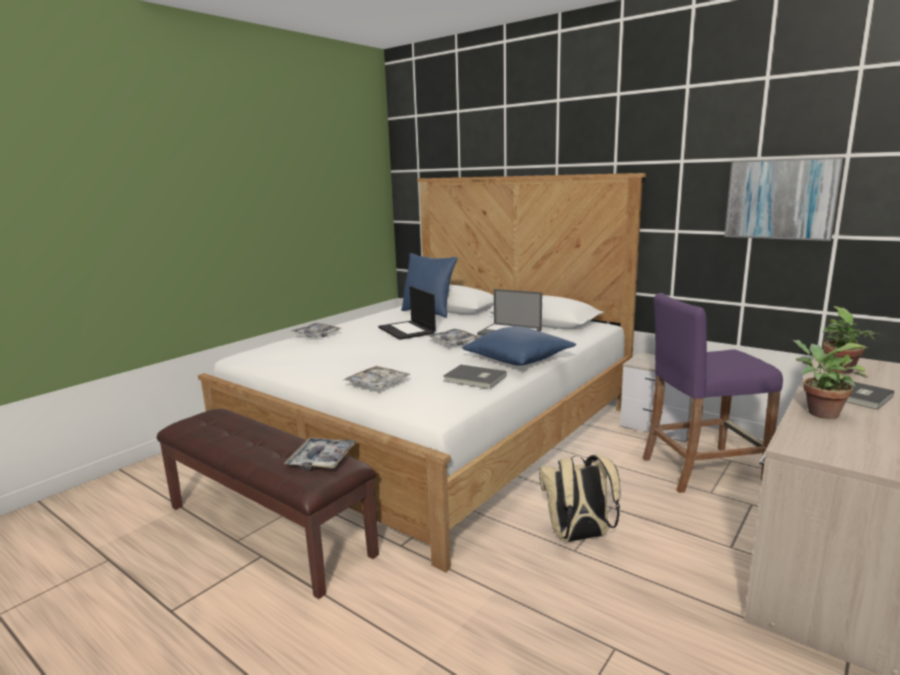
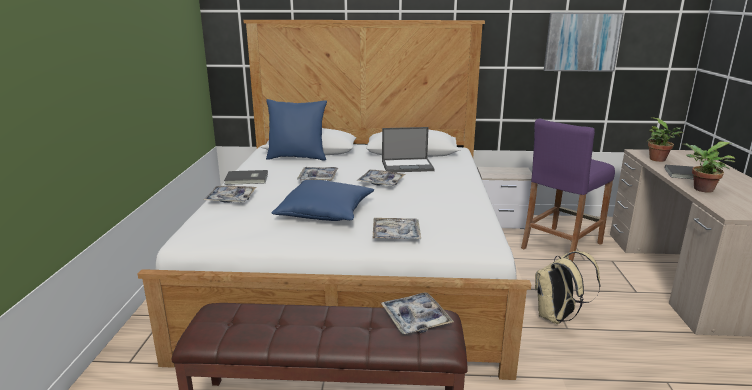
camera: 35 degrees left, 5 degrees up
laptop [378,286,436,340] -> tray [297,167,338,181]
grey book [443,365,507,389] -> grey book moved to [224,170,268,185]
blue pillow [462,326,576,366] -> blue pillow moved to [271,180,374,221]

